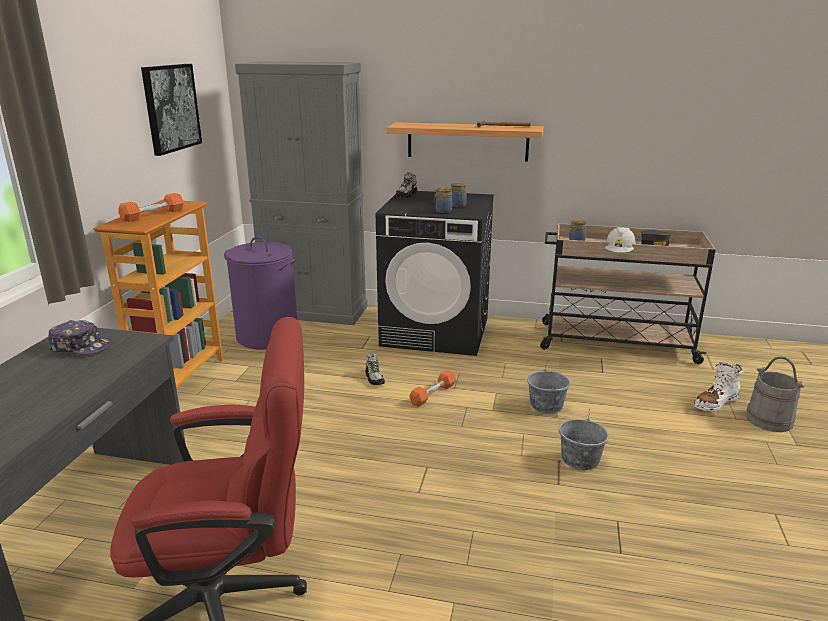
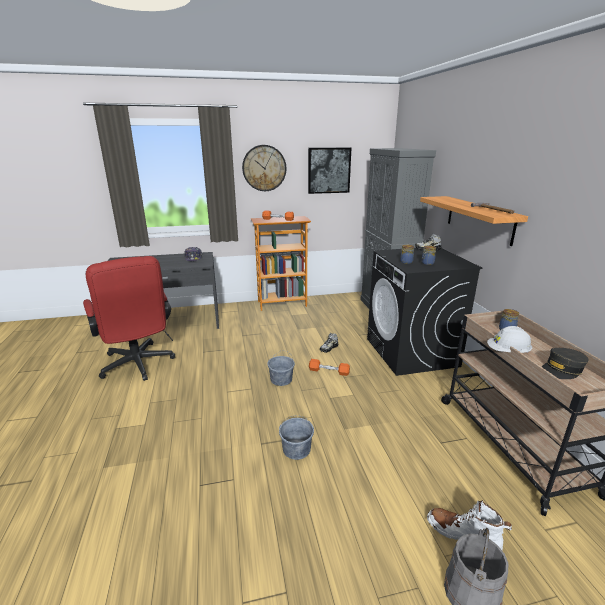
camera: 65 degrees right, 0 degrees up
purple laundry basket [224,236,297,349] -> none
grey bucket [527,359,570,413] -> grey bucket moved to [267,351,295,386]
none -> wall clock [242,145,286,191]

